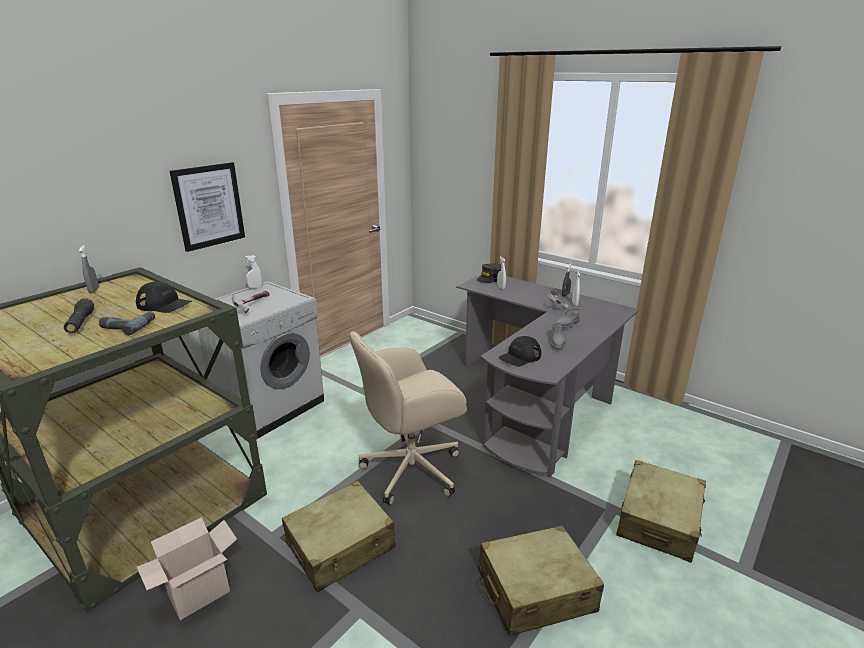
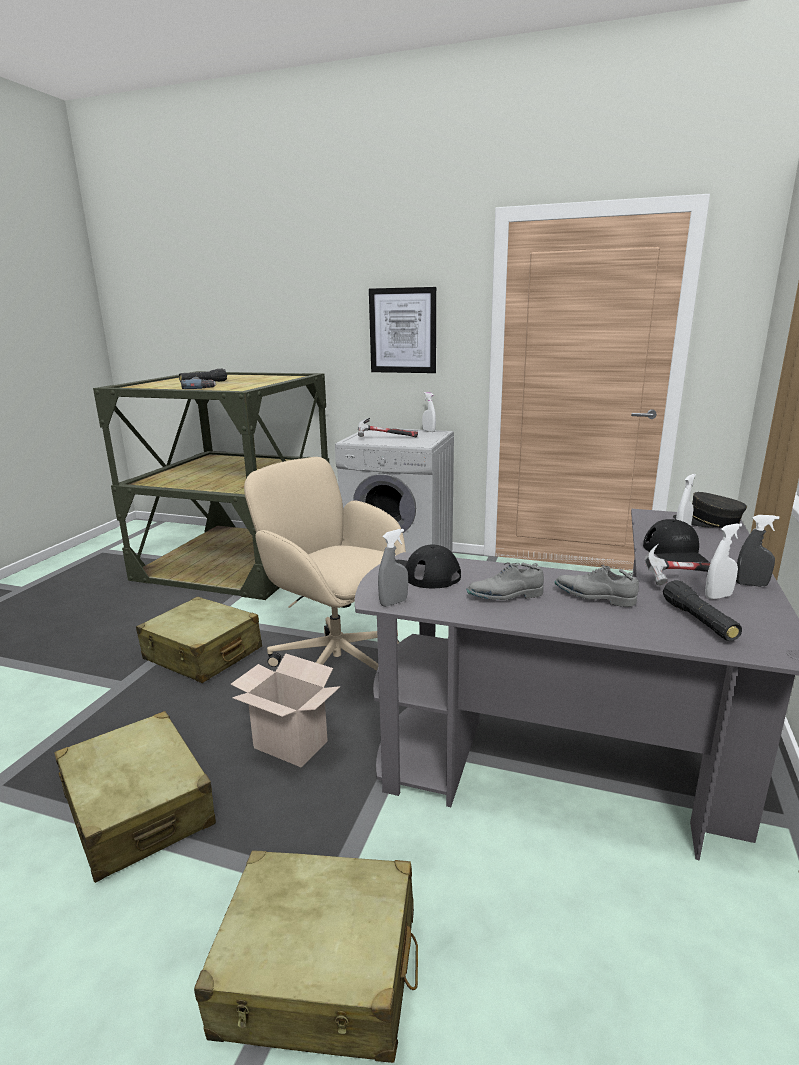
camera: 70 degrees right, 5 degrees down
grey spray bottle [79,245,99,293] -> grey spray bottle moved to [378,529,408,607]
black cap [136,281,192,313] -> black cap moved to [643,519,709,562]
cardboard box [137,517,237,620] -> cardboard box moved to [231,653,340,767]
none -> black flashlight [663,580,742,641]

